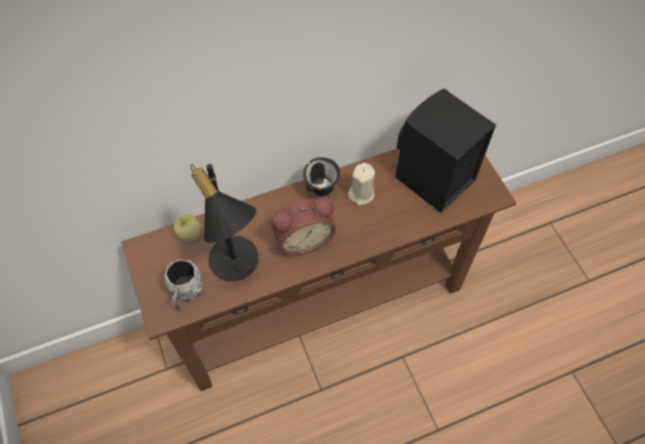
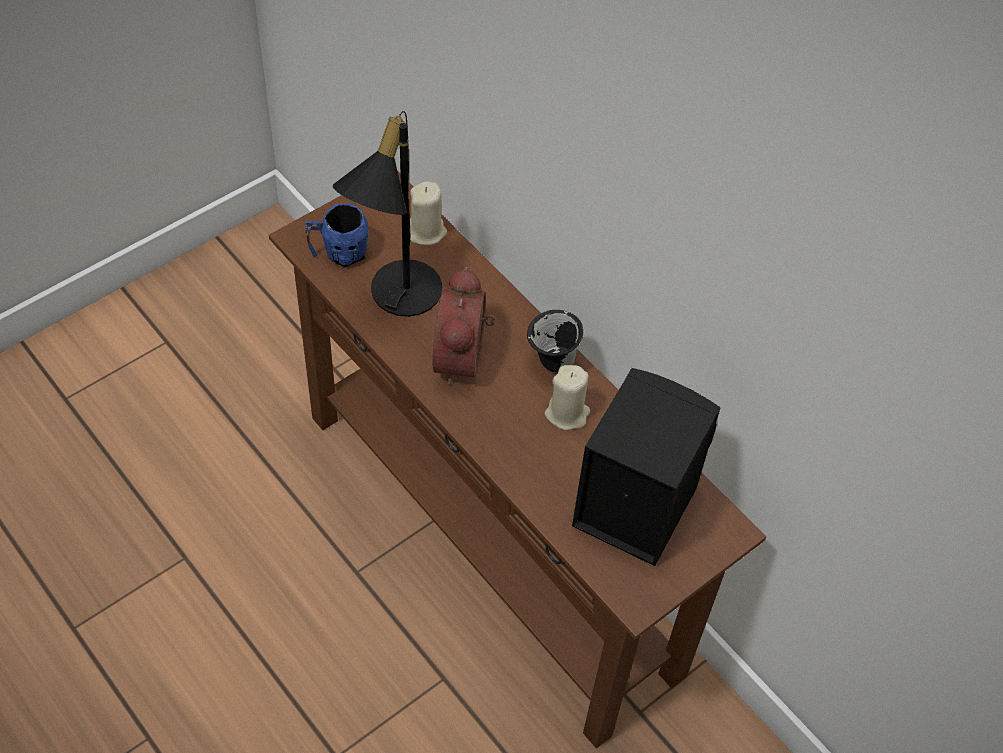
camera: 70 degrees right, 5 degrees down
grey mug [164,259,203,312] -> blue mug [305,203,369,268]
apple [174,215,201,242] -> beige candle [410,181,447,245]
alarm clock [271,197,336,255] -> alarm clock turned 45 degrees clockwise [433,267,495,385]

